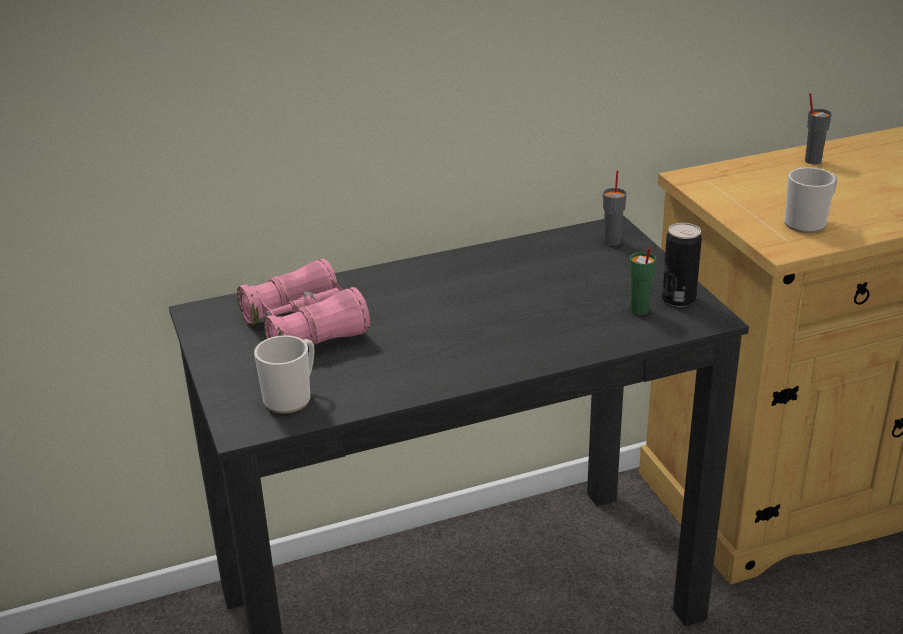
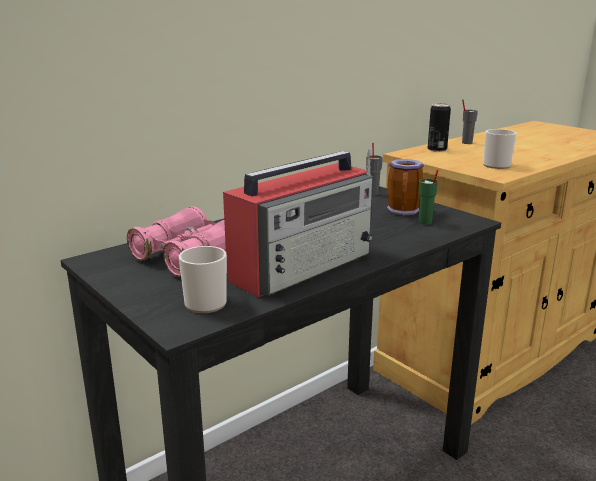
camera: 20 degrees left, 10 degrees down
can [662,223,702,307] -> can moved to [428,103,451,152]
none -> radio [223,148,373,297]
none -> mug [387,159,424,216]

